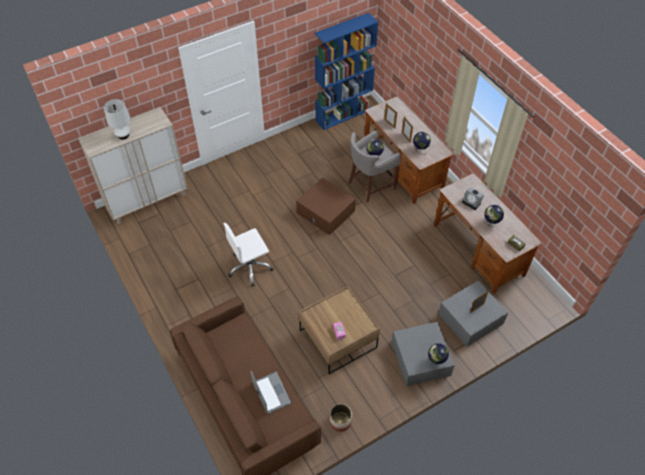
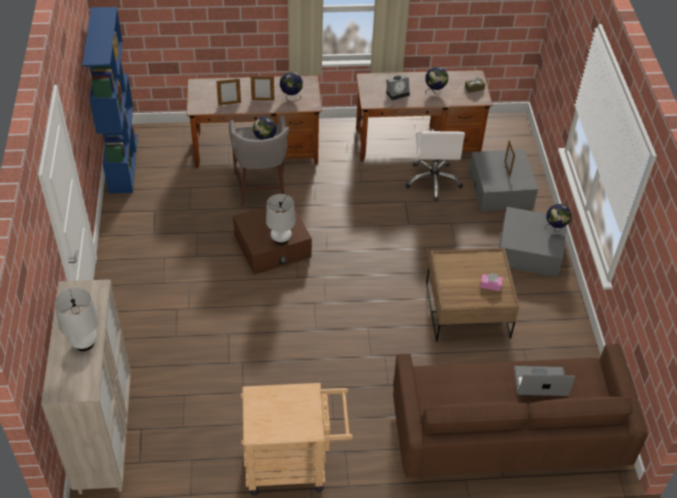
camera: 65 degrees left, 5 degrees down
white office chair [223,223,274,286] -> white office chair moved to [406,131,465,202]
planter [330,404,352,432] -> none
none -> beige cart [241,383,353,496]
none -> white table lamp [266,194,296,245]

